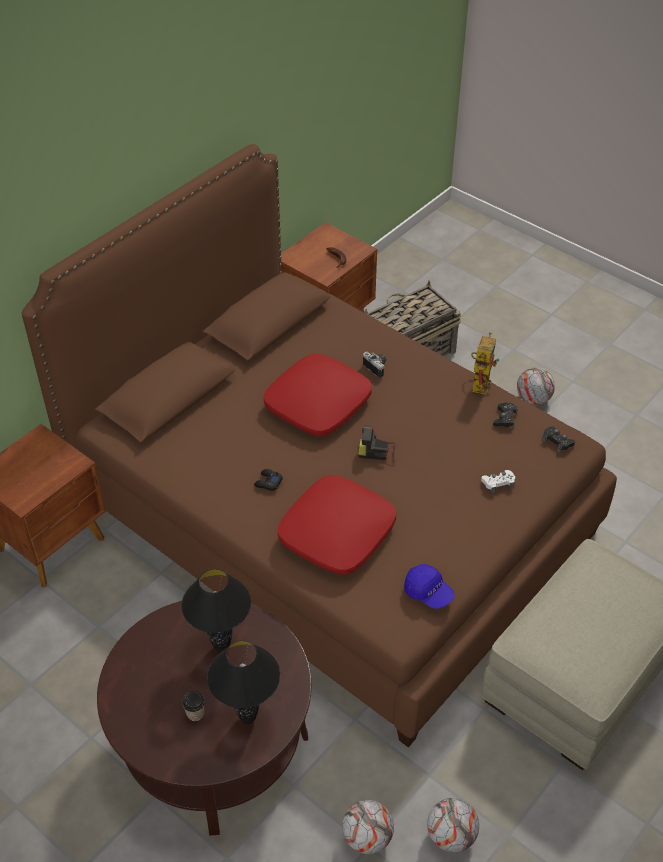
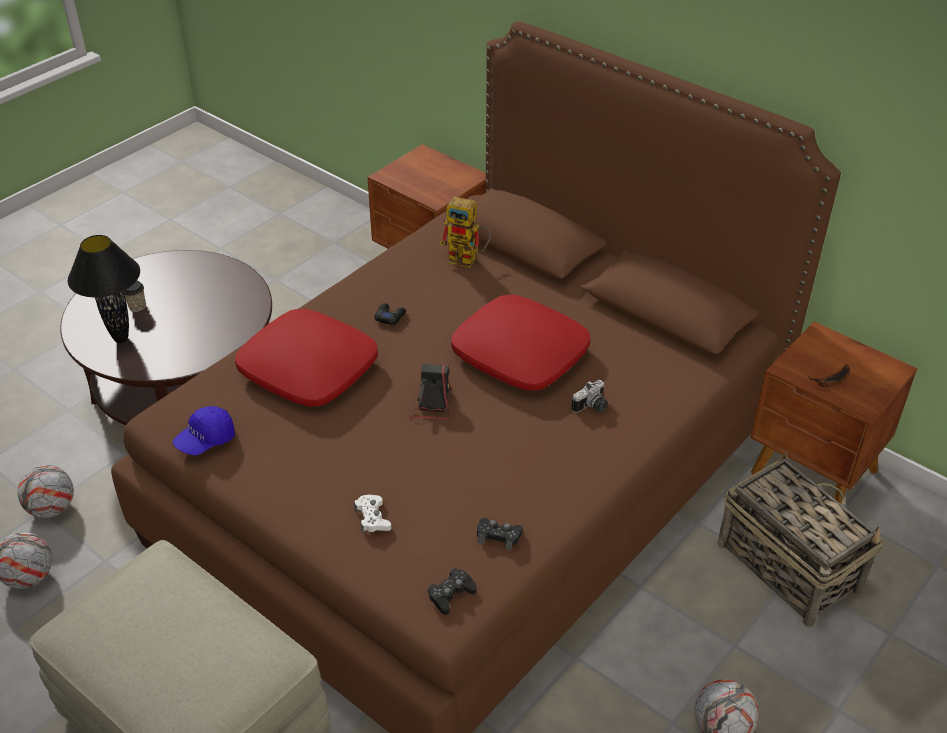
camera: 90 degrees right, 5 degrees down
black table lamp [181,569,251,653] -> none
toy robot [471,332,500,395] -> toy robot moved to [440,197,491,268]

